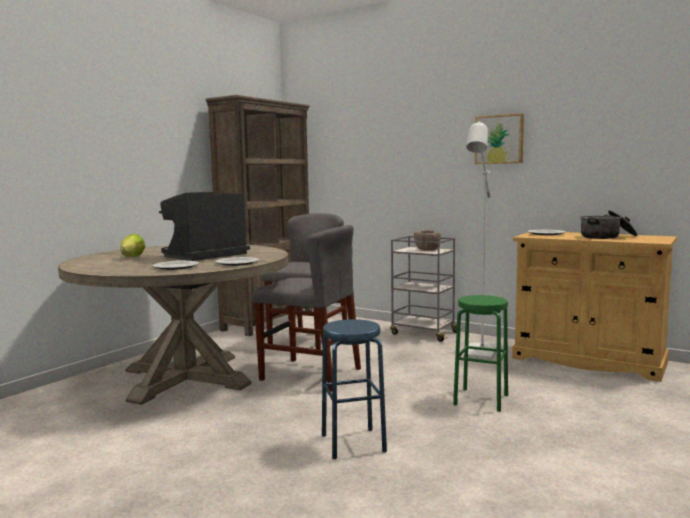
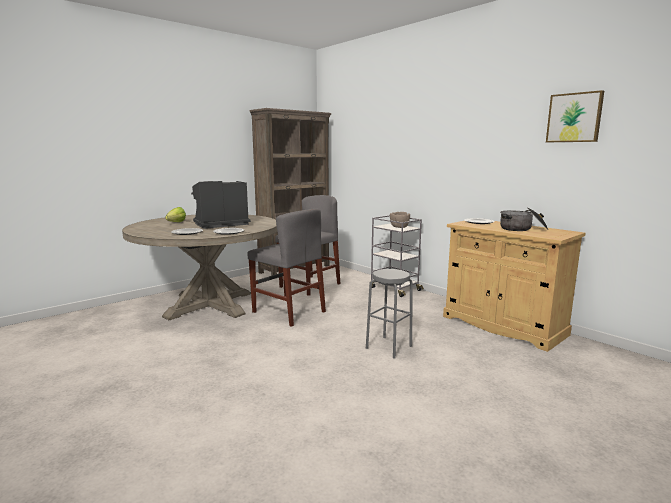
camera: 15 degrees right, 5 degrees up
blue stool [322,319,387,459] -> none
green stool [453,295,508,412] -> grey stool [366,269,413,359]
white floor lamp [463,121,497,360] -> none
picture [475,114,524,164] -> picture moved to [546,90,604,142]

